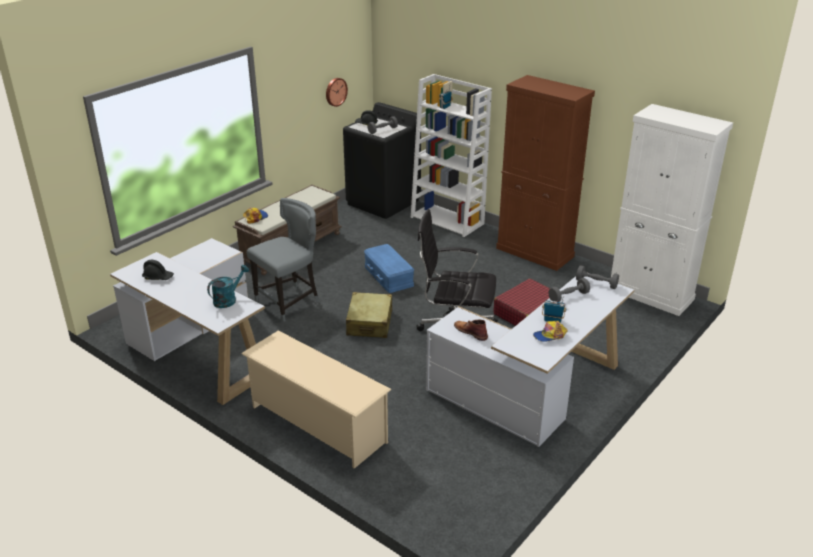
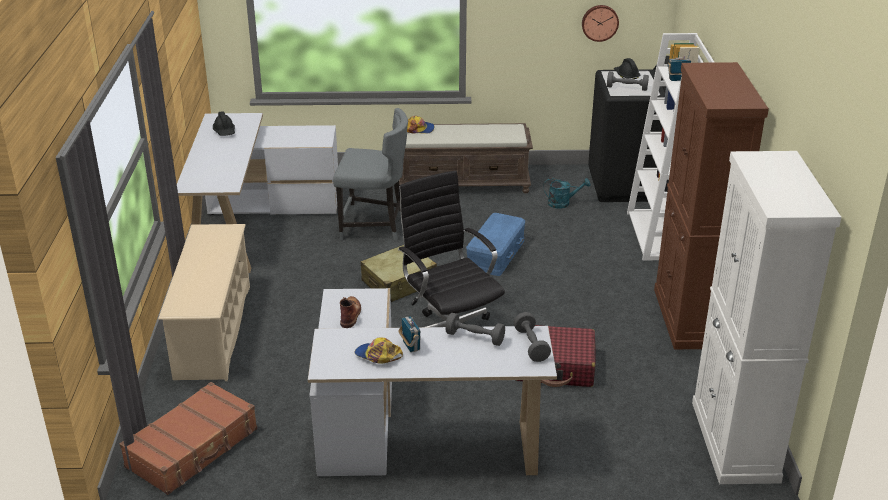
camera: 50 degrees right, 0 degrees up
turquoise watering can [207,265,249,308] -> turquoise watering can moved to [543,178,591,209]
none -> brown suitcase [120,382,257,495]

